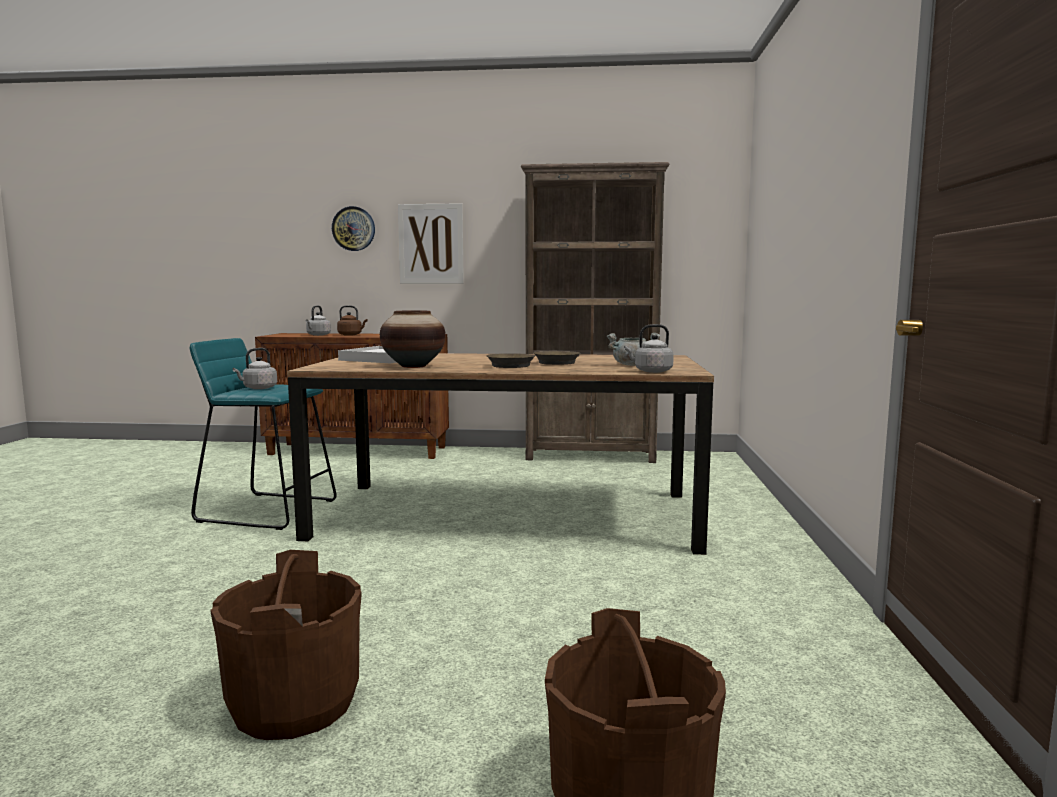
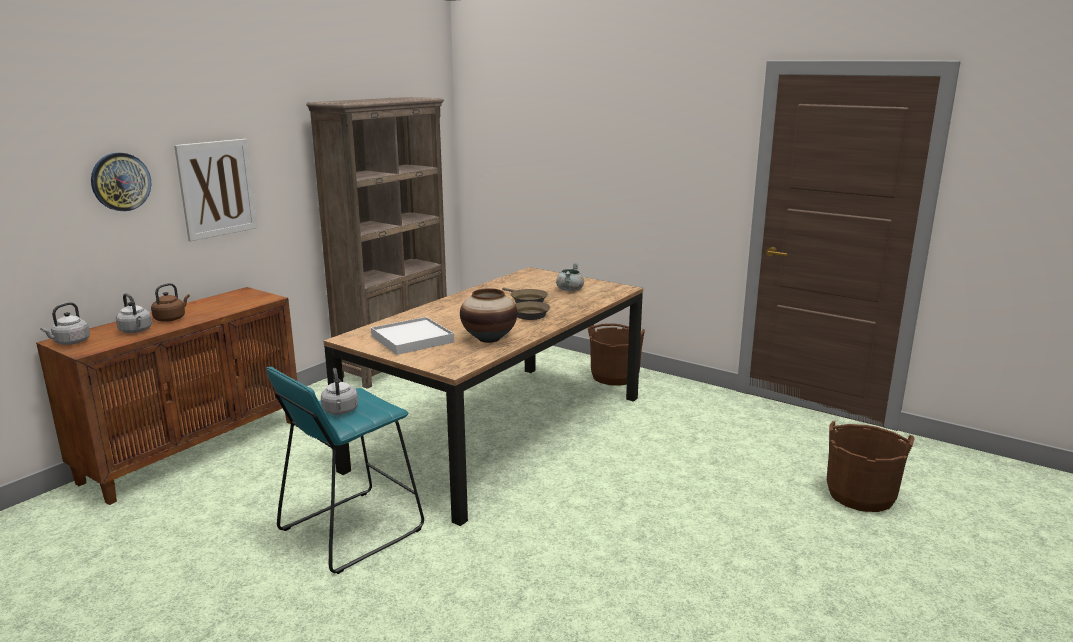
camera: 60 degrees left, 10 degrees up
brown bucket [210,550,361,740] -> brown bucket moved to [588,323,645,386]
grey kettle [624,324,674,373] -> grey kettle moved to [40,302,90,345]

